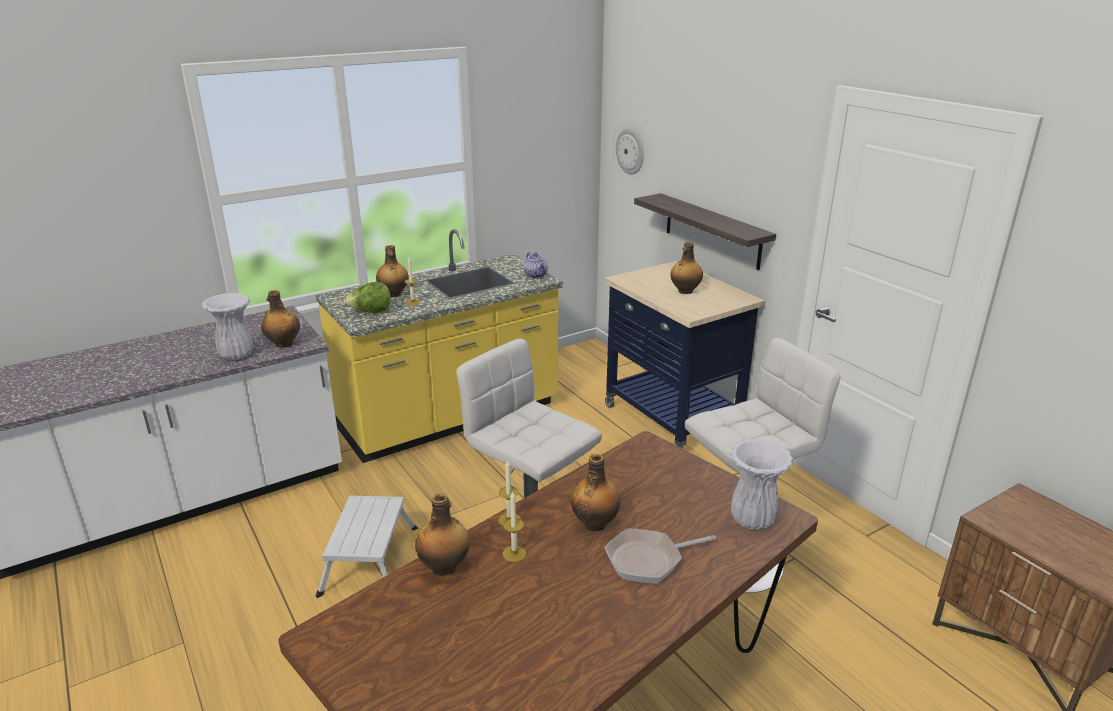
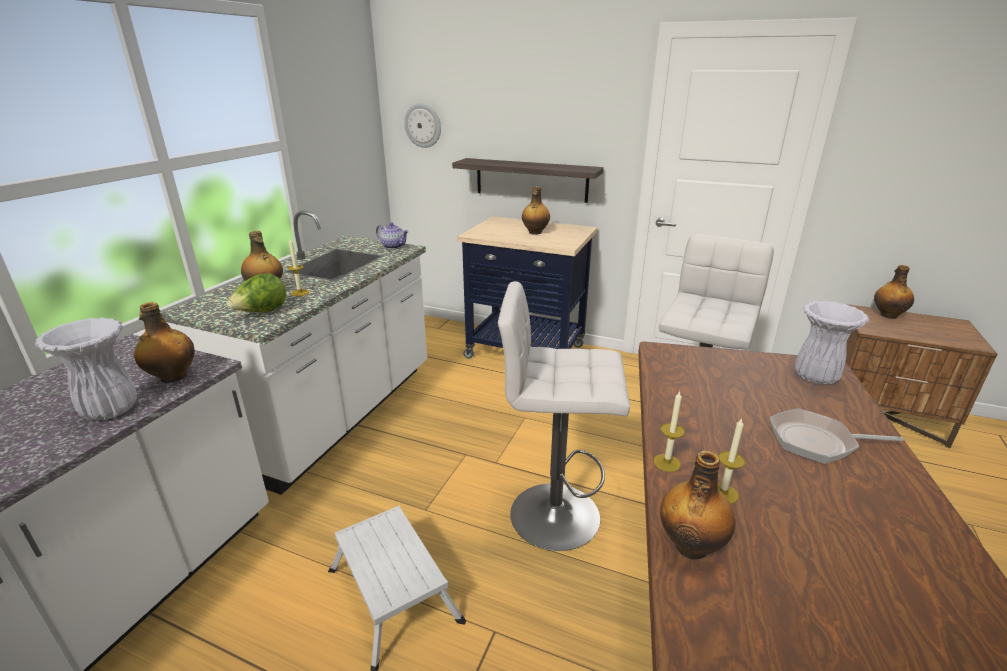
camera: 35 degrees left, 0 degrees up
yellow counter [316,229,563,463] -> white counter [160,210,427,495]
bottle [571,454,621,532] -> bottle moved to [874,265,914,319]
frying pan [604,529,716,584] -> frying pan turned 60 degrees clockwise [770,408,904,464]

